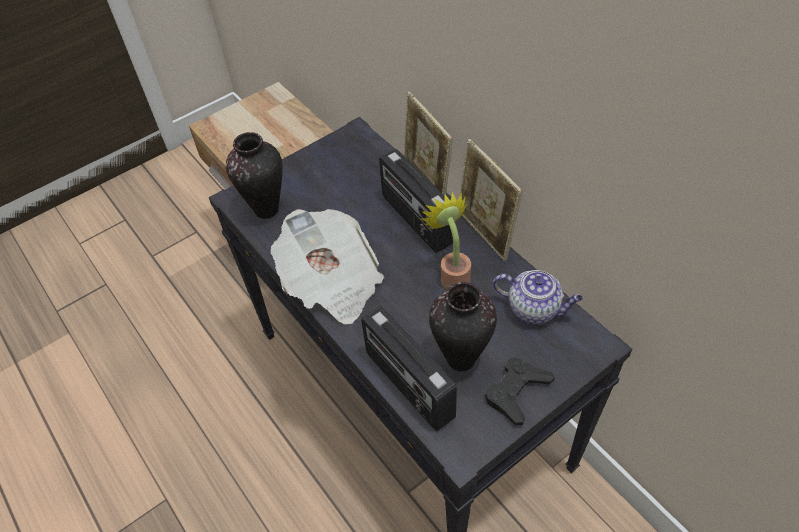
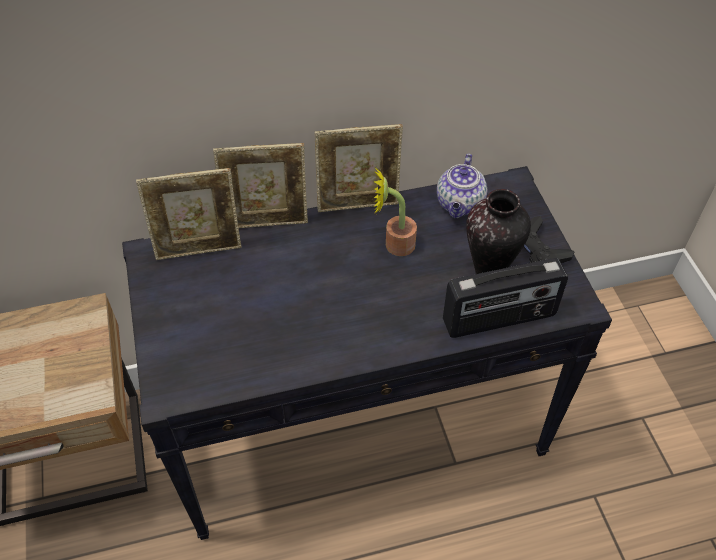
camera: 70 degrees left, 0 degrees up
vase [226,132,283,219] -> none
newspaper [271,209,384,325] -> none
radio [379,149,453,253] -> none
teapot [493,270,583,324] -> teapot turned 150 degrees clockwise [437,154,487,218]
none -> picture frame [136,168,242,260]

